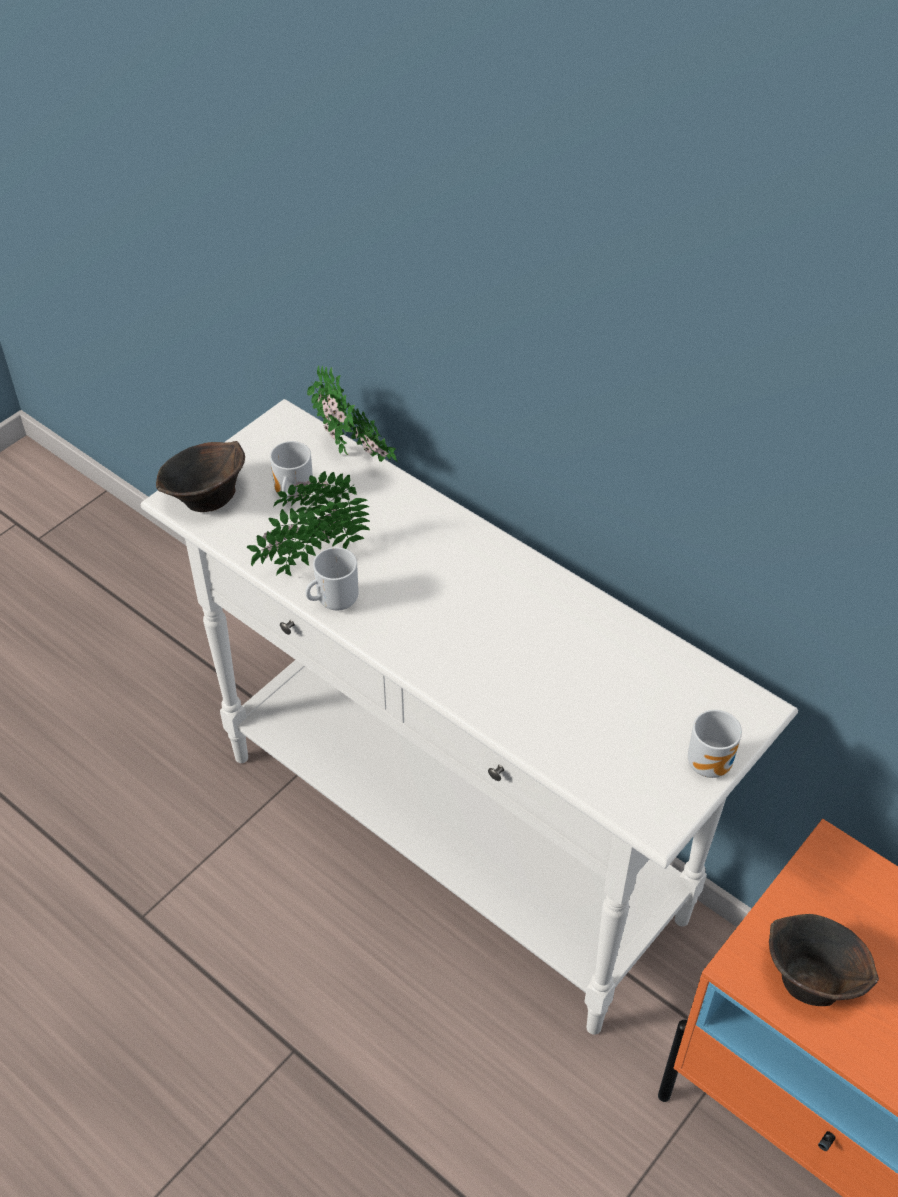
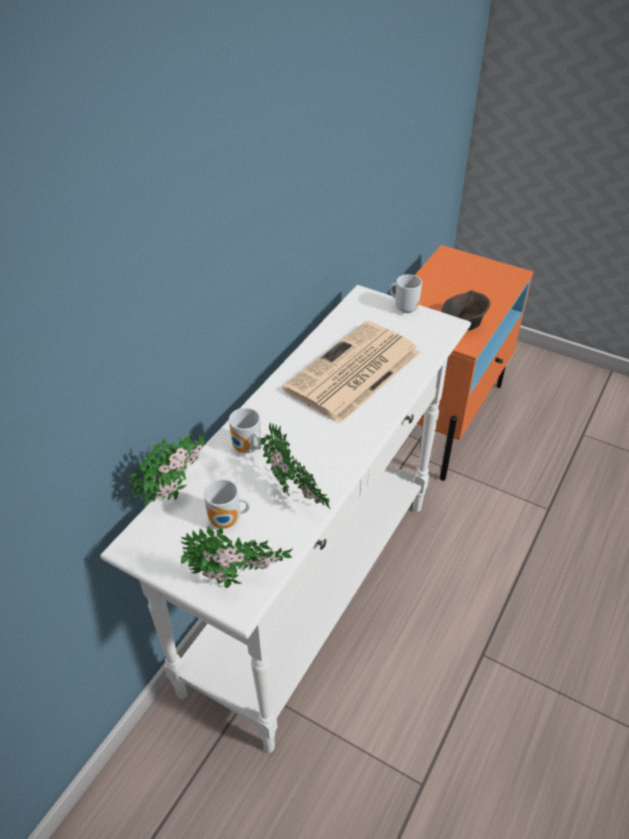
camera: 100 degrees left, 5 degrees down
brown bowl [156,441,245,512] -> potted plant [181,525,293,588]
mug [305,547,359,611] -> mug moved to [229,408,262,453]
none -> newspaper [283,321,421,424]

